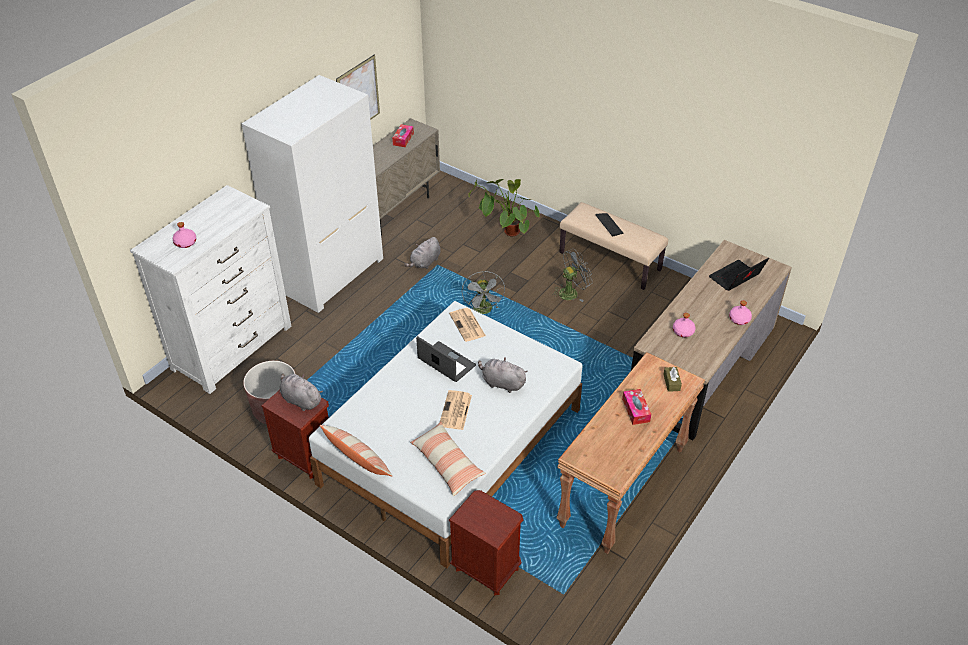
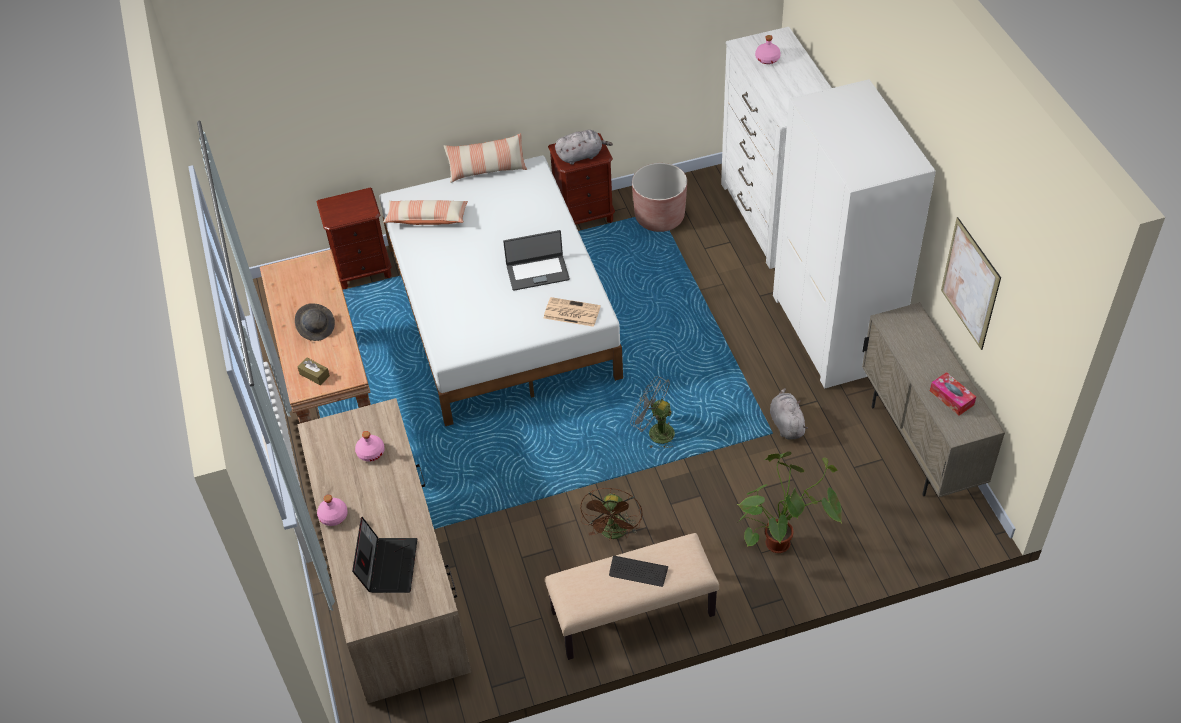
camera: 130 degrees right, 5 degrees up
newspaper [440,390,472,430] -> none
grey plush toy [478,357,528,393] -> none
grey fan [553,248,593,302] -> brown fan [580,488,642,540]
tissue box [622,389,651,425] -> grey hat [295,303,335,341]

